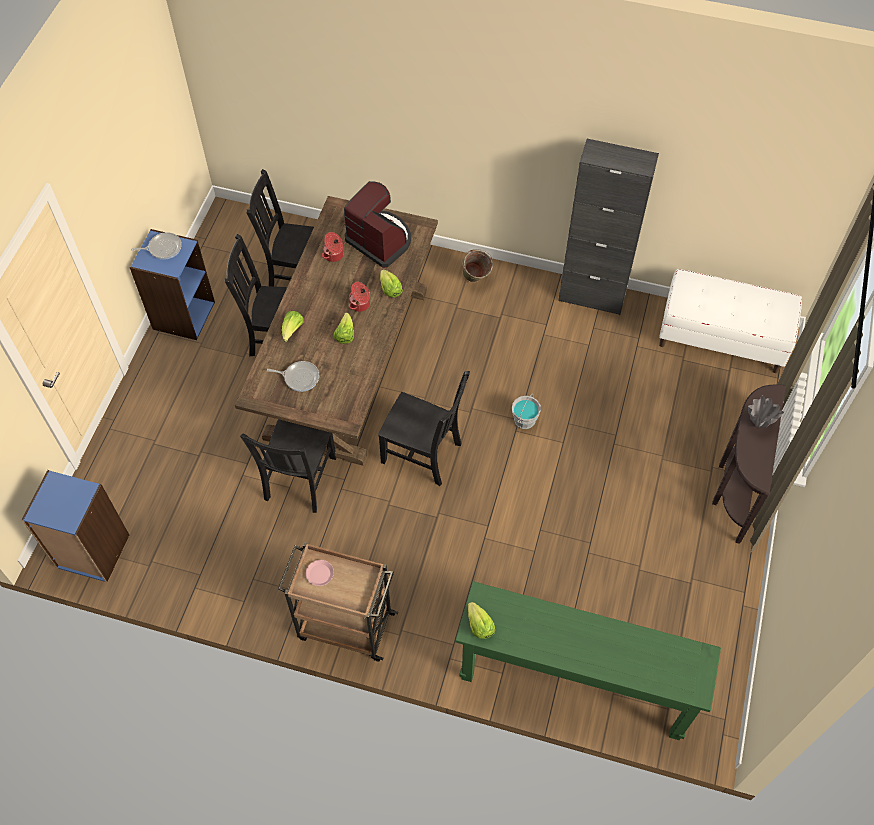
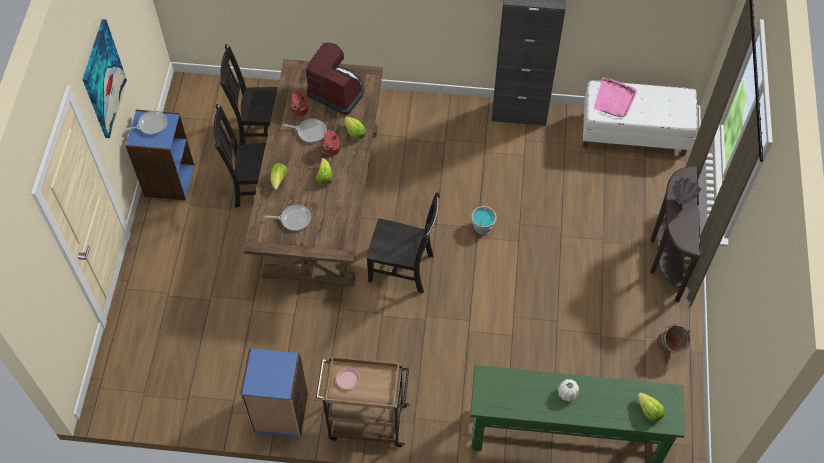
camera: 10 degrees left, 0 degrees up
blue bookcase [21,470,129,582] -> blue bookcase moved to [240,348,308,438]
black chair [240,419,336,513] -> none
green bucket [462,249,493,282] -> green bucket moved to [656,323,691,354]
lettuce [468,602,495,639] -> lettuce moved to [637,392,665,421]
none -> picture [82,19,127,138]
none -> frying pan [284,118,327,143]
none -> white vase [558,379,579,402]
none -> pink tray [594,78,637,117]

